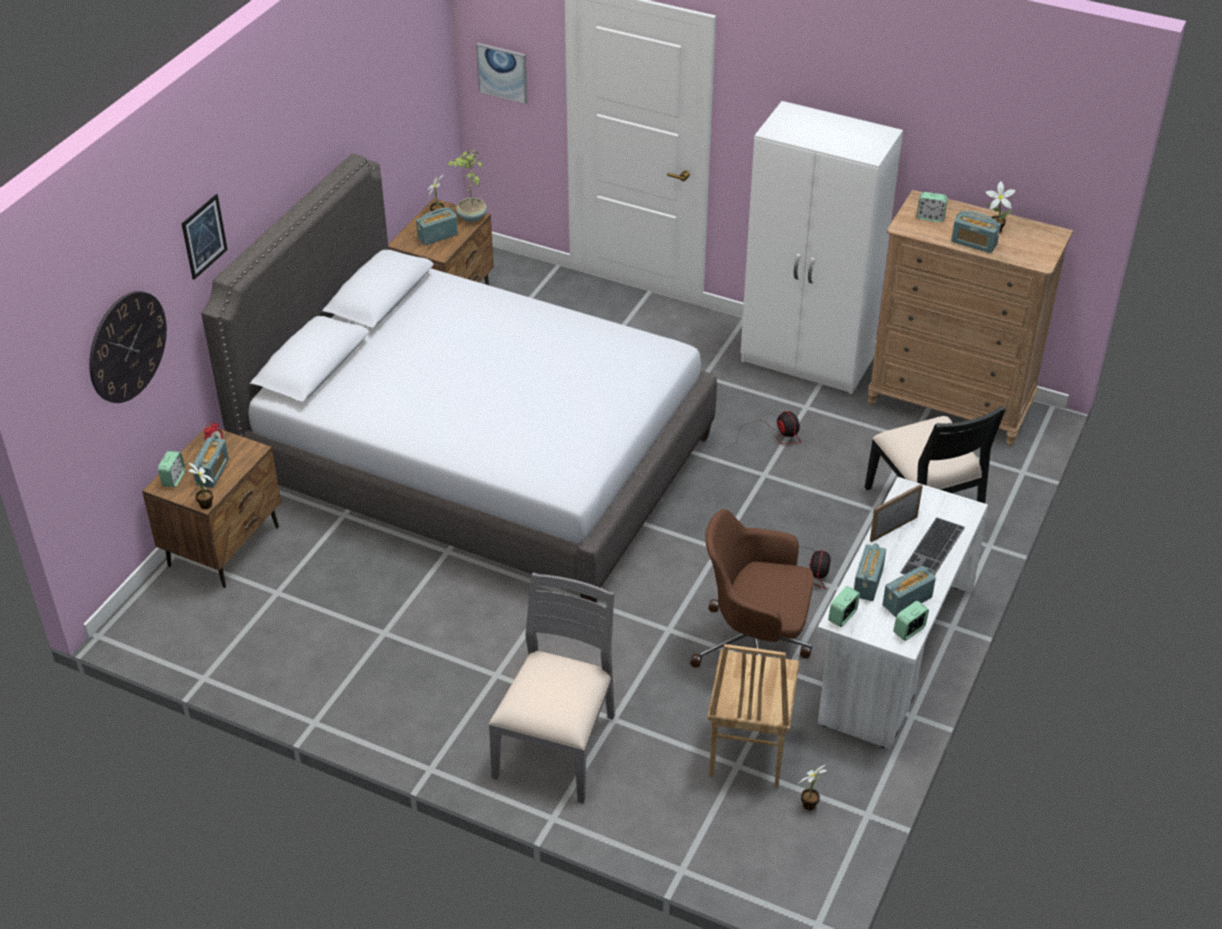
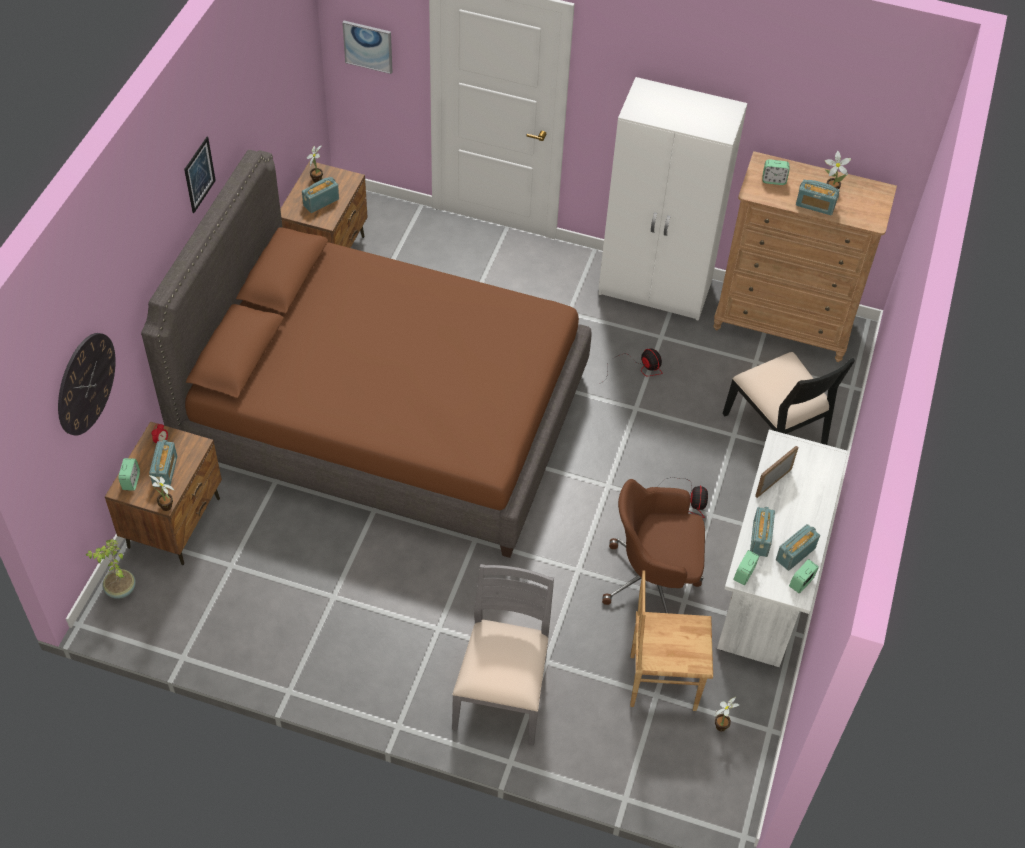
camera: 10 degrees left, 10 degrees up
picture [181,194,228,280] -> picture moved to [184,137,216,213]
grey bed [201,153,717,603] -> brown bed [141,150,592,558]
potted plant [447,150,487,222] -> potted plant moved to [86,539,136,599]
brown chair [707,644,800,787] -> brown chair turned 90 degrees clockwise [630,570,713,711]
keyboard [900,517,965,576] -> none

